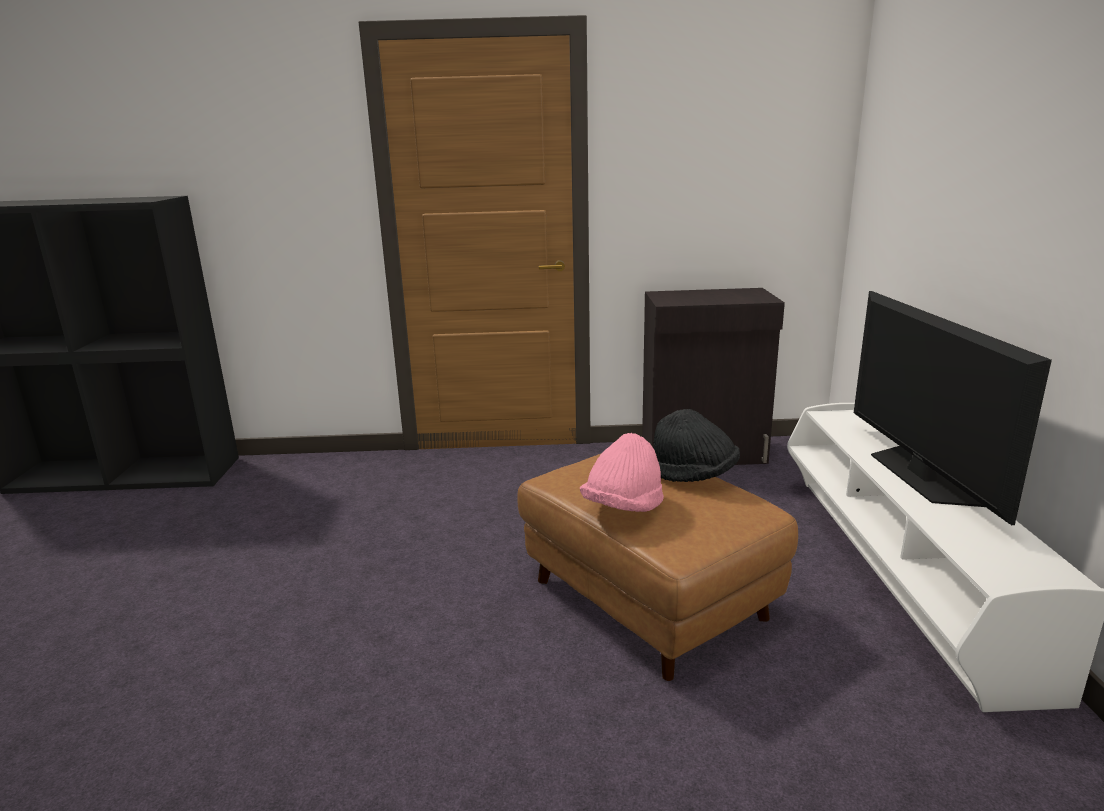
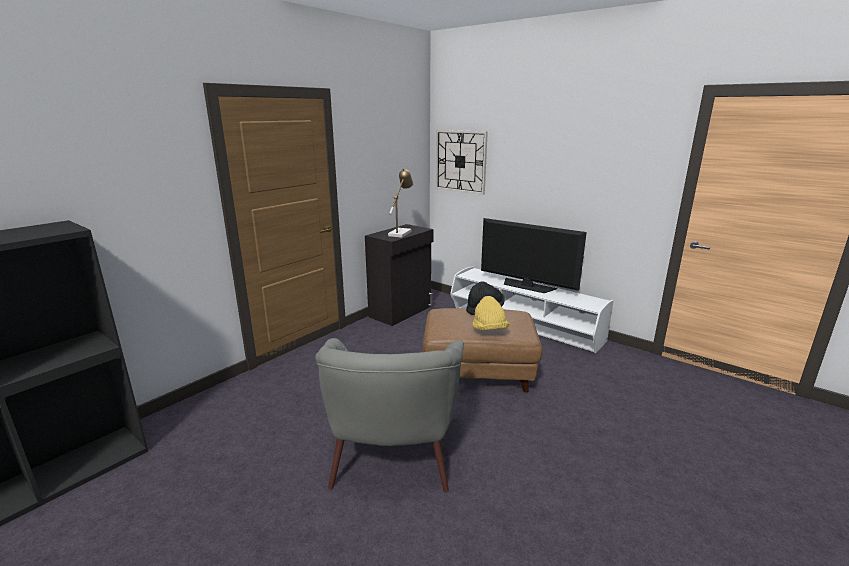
camera: 50 degrees left, 0 degrees up
pink hat [580,433,664,512] -> yellow hat [472,296,510,330]
none -> grey armchair [315,338,464,492]
none -> table lamp [388,169,413,238]
none -> wall clock [436,130,488,195]

